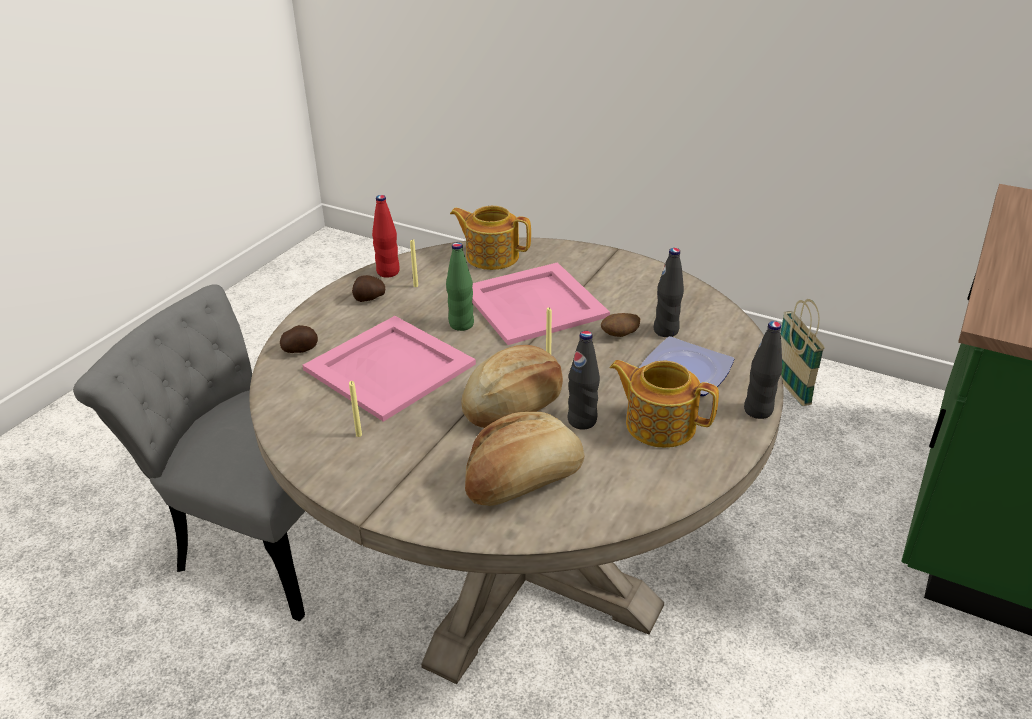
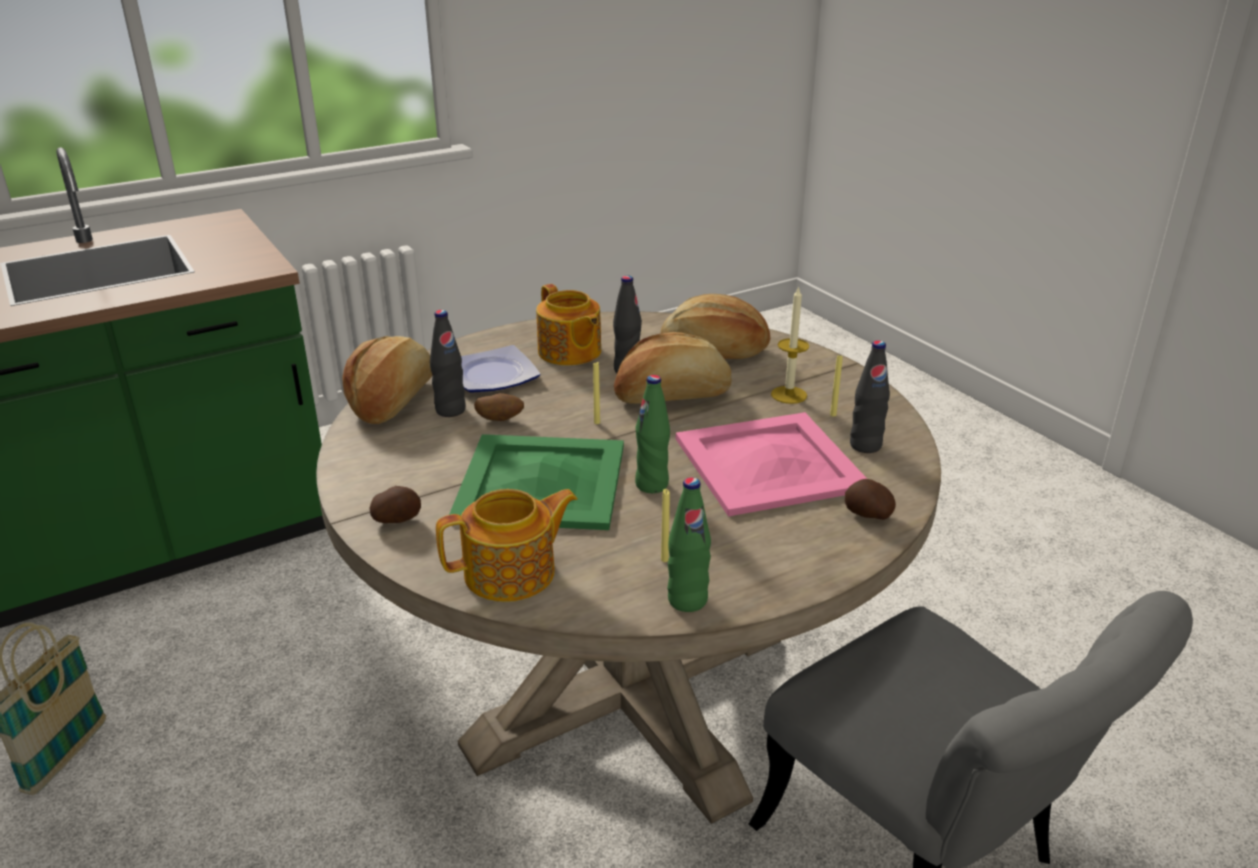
camera: 150 degrees left, 5 degrees down
potato [352,275,385,302] -> potato moved to [370,486,421,523]
red bottle [372,195,400,278] -> green bottle [667,477,711,612]
teapot [450,206,531,270] -> teapot turned 75 degrees counterclockwise [436,489,578,602]
pink tray [472,262,610,345] -> green tray [449,434,624,530]
black bottle [744,321,782,419] -> black bottle moved to [850,340,890,453]
none -> bread [343,336,432,424]
none -> candle [771,286,809,404]

